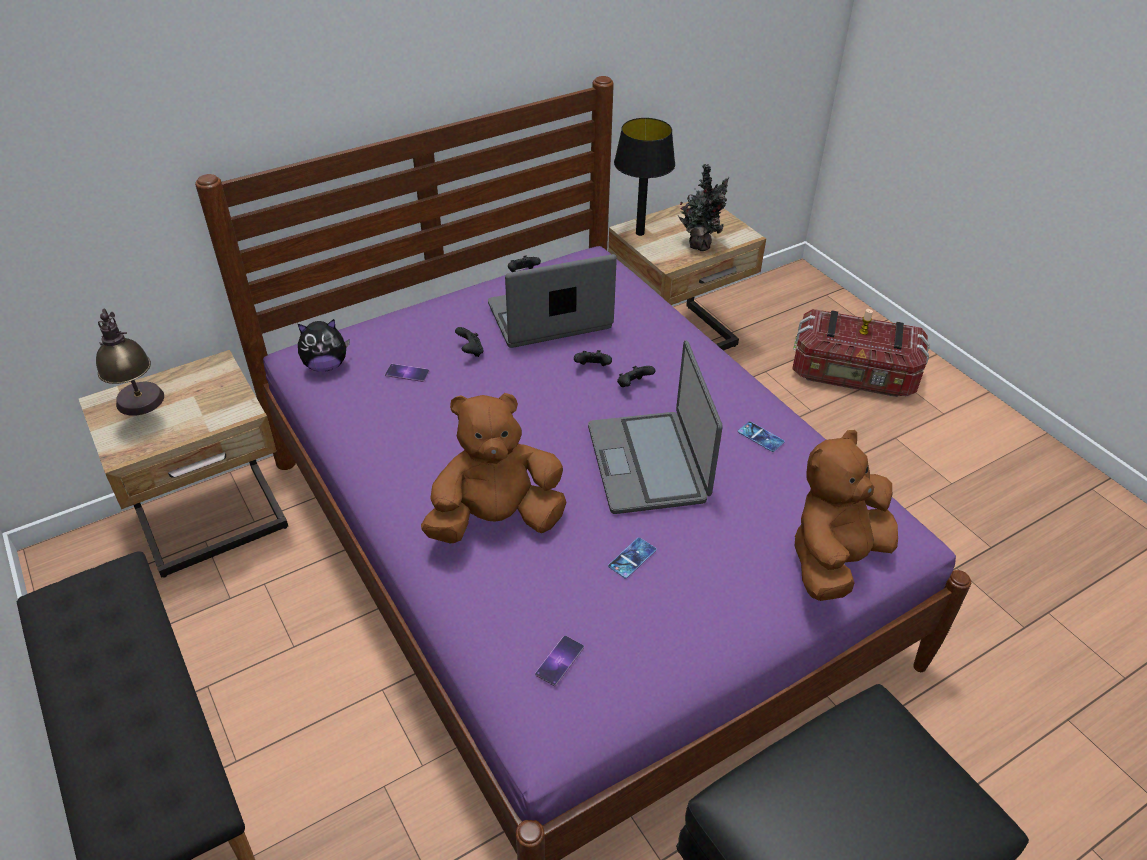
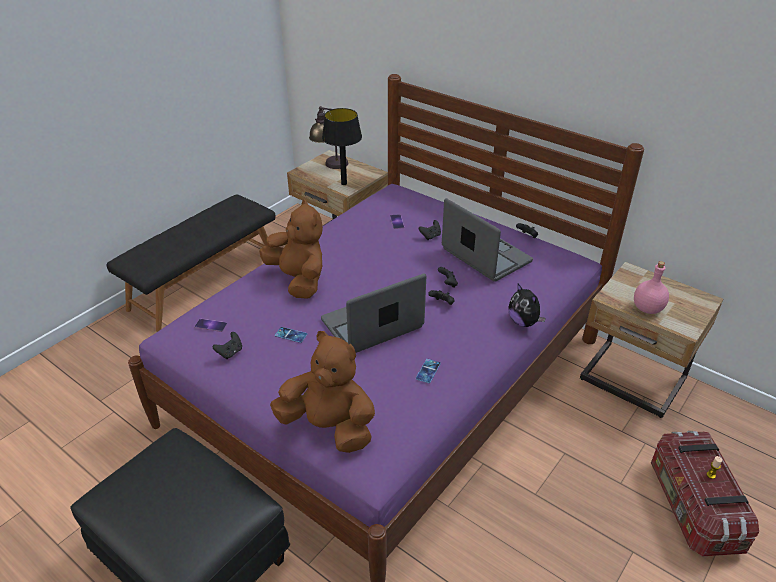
camera: 70 degrees right, 5 degrees down
plush toy [298,319,350,372] -> plush toy moved to [508,284,546,327]
black table lamp [614,118,675,236] -> black table lamp moved to [322,108,362,185]
potted plant [677,164,729,251] -> pink bottle [634,261,669,314]
none -> black game controller [213,332,242,359]

